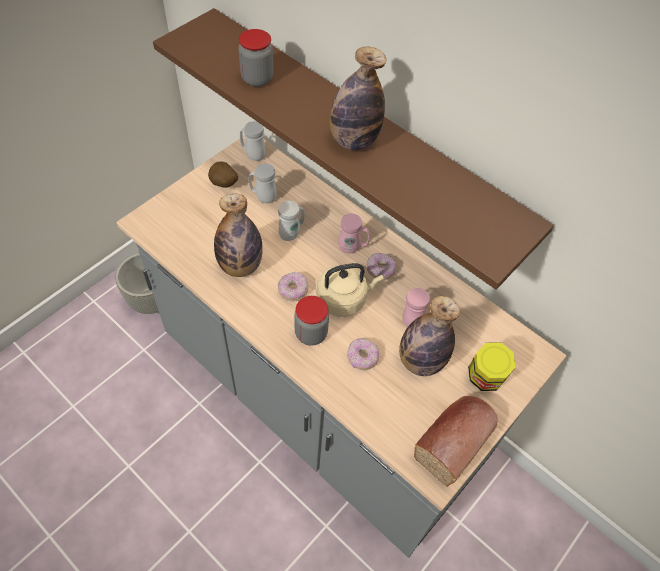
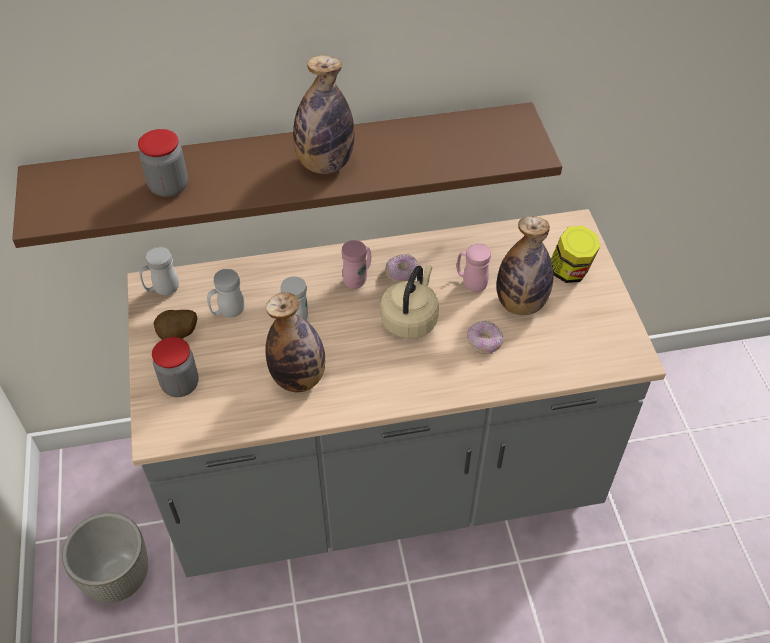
camera: 50 degrees left, 5 degrees down
donut [278,272,308,302] -> none
jar [295,296,329,346] -> jar moved to [152,337,199,397]
bread [414,396,498,487] -> none

